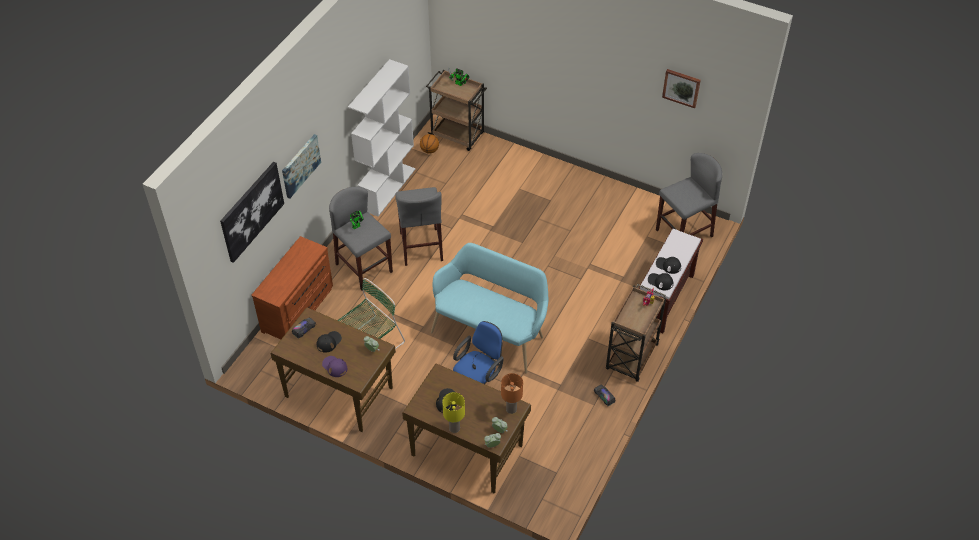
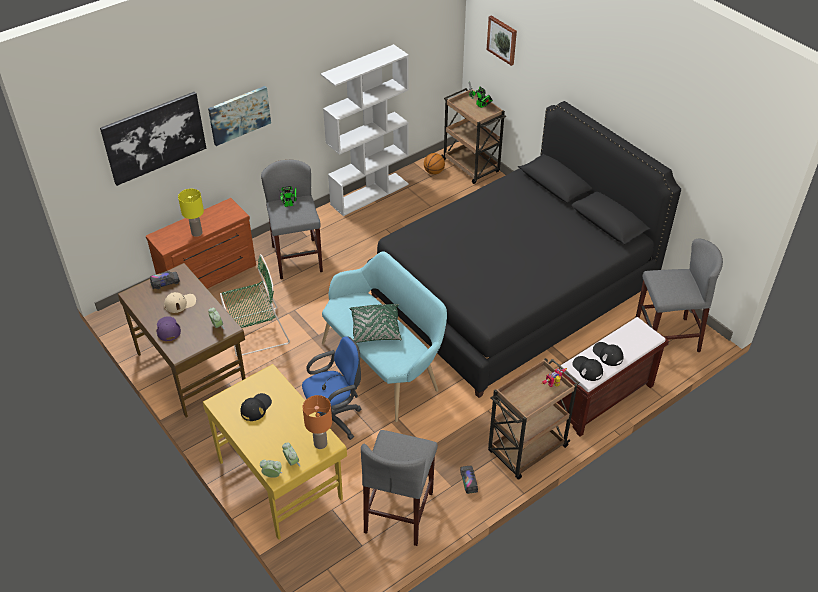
camera: 25 degrees right, 5 degrees down
black cap [317,331,342,353] -> beige cap [164,292,196,313]
grey stool [395,187,443,266] -> grey stool moved to [361,430,438,546]
brown desk [402,363,531,494] -> yellow desk [203,364,347,540]
yellow table lamp [442,392,465,433] -> yellow table lamp moved to [178,189,204,237]
picture [662,69,701,108] -> picture moved to [487,15,517,66]
none -> green pillow [350,304,402,343]
none -> black bed [367,101,681,398]

